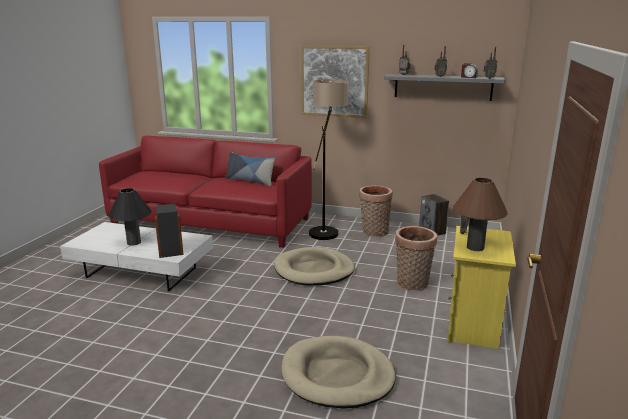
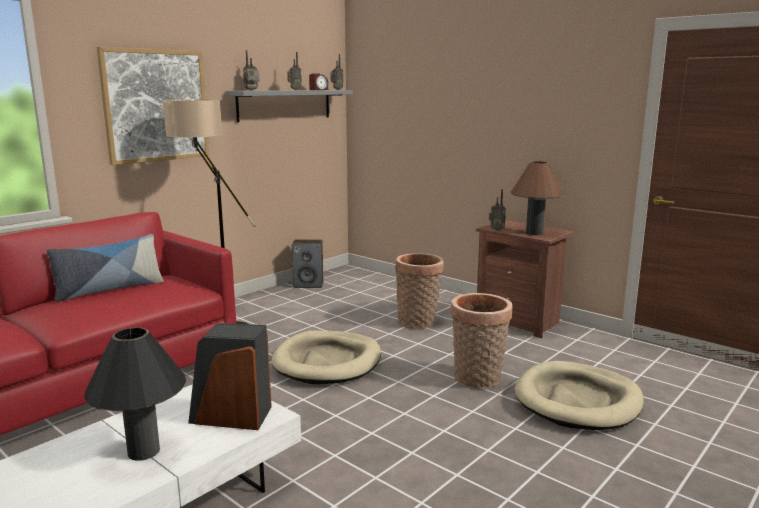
camera: 65 degrees left, 5 degrees down
basket [359,185,392,237] -> basket moved to [451,293,512,388]
yellow nightstand [447,226,516,349] -> brown nightstand [476,220,576,338]

